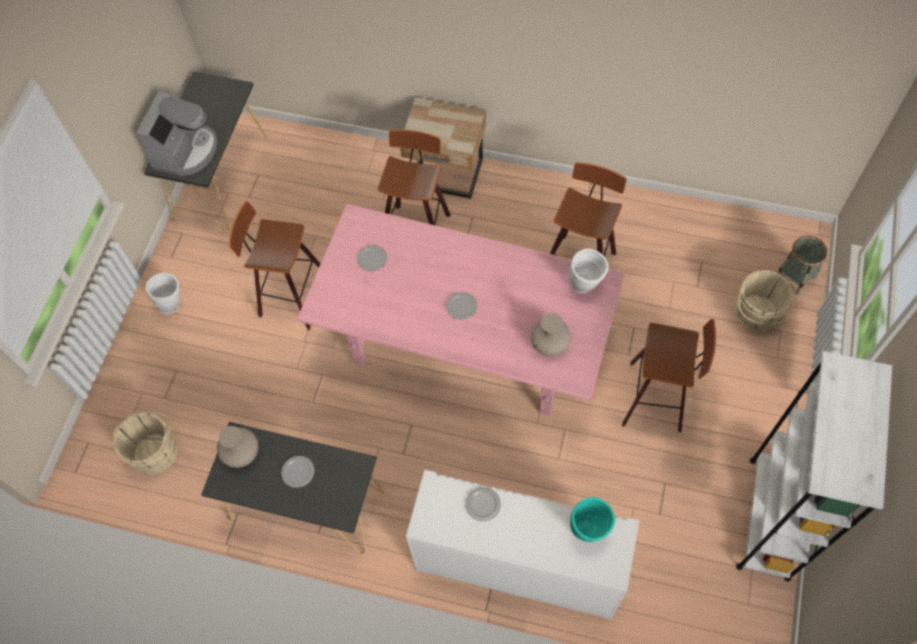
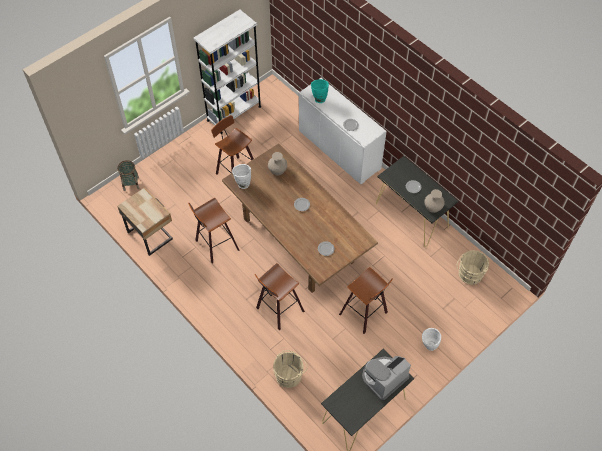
camera: 150 degrees left, 5 degrees down
pink dining table [297,204,625,416] -> brown dining table [222,143,378,293]
beige nightstand [400,97,486,199] -> beige nightstand moved to [117,187,173,256]
beige bucket [735,270,795,332] -> beige bucket moved to [273,350,308,388]

